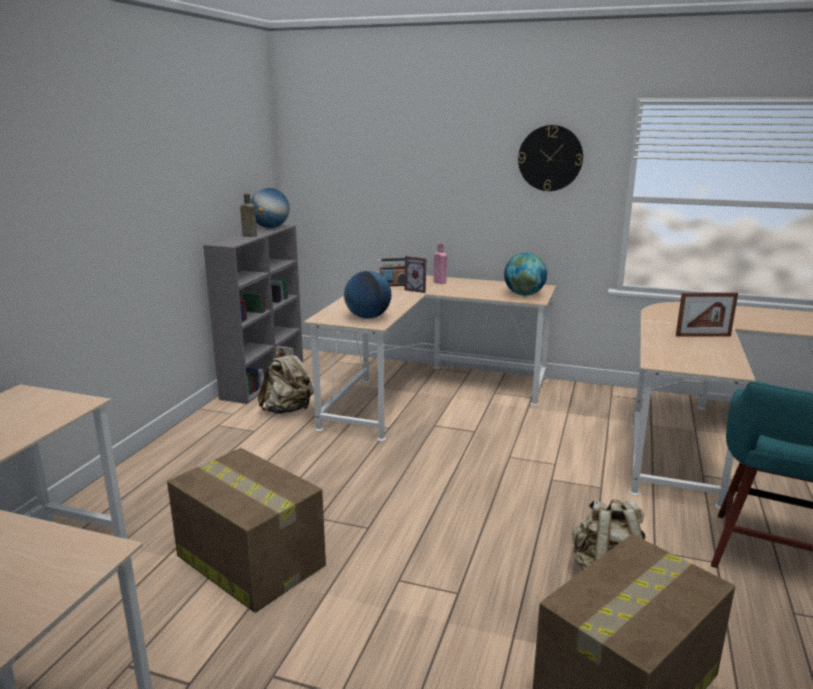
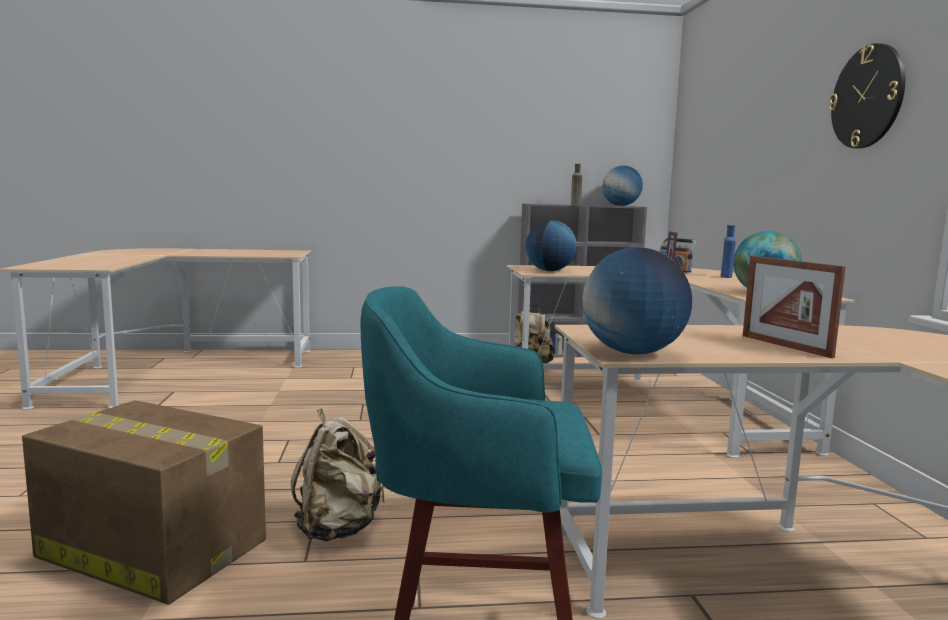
camera: 65 degrees right, 10 degrees down
cardboard box [167,448,326,613] -> none
pink bottle [434,243,447,284] -> blue bottle [721,225,736,278]
none -> globe [582,247,692,354]

